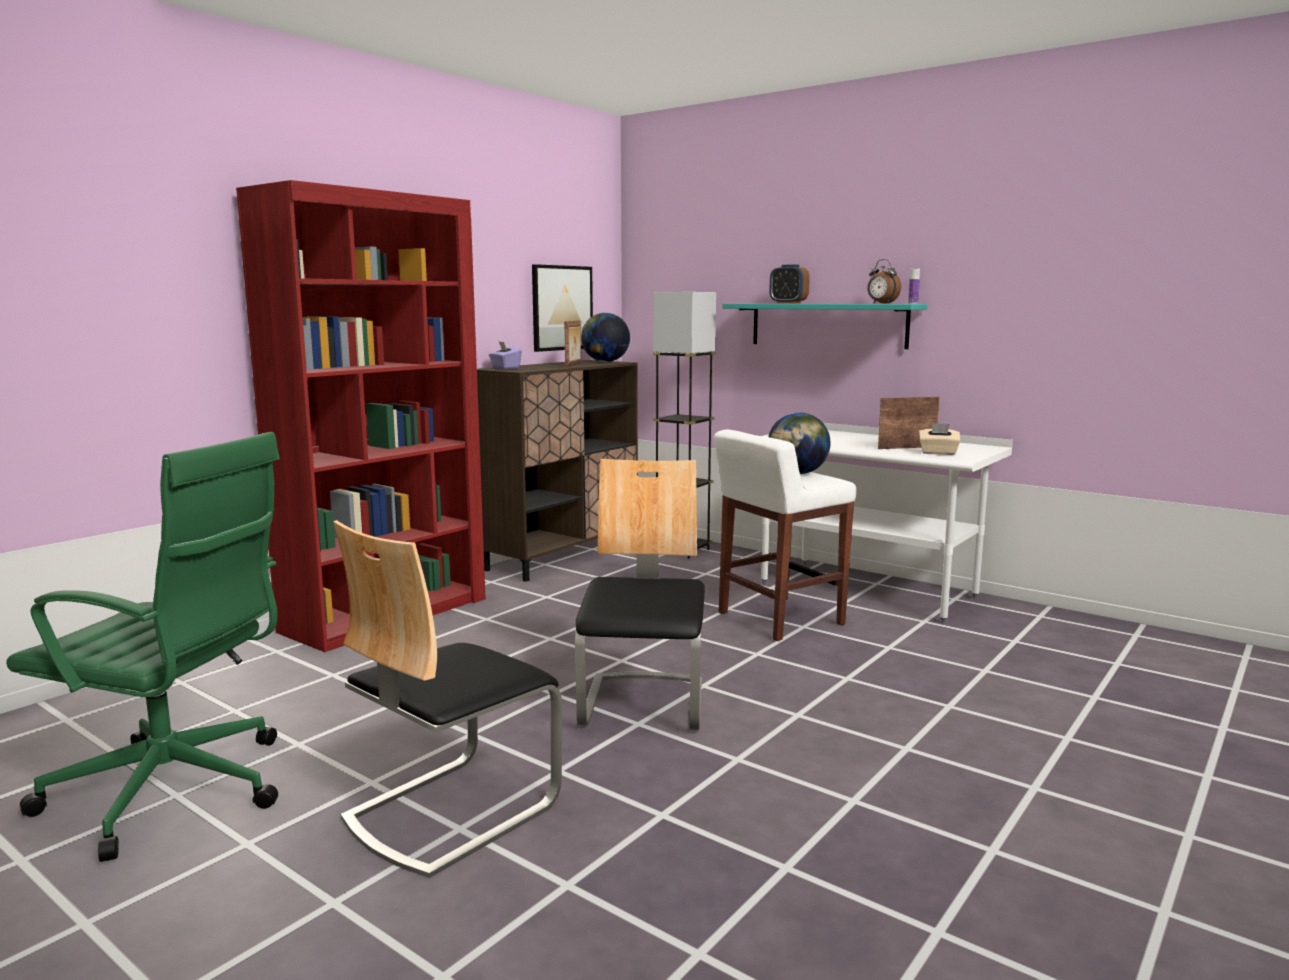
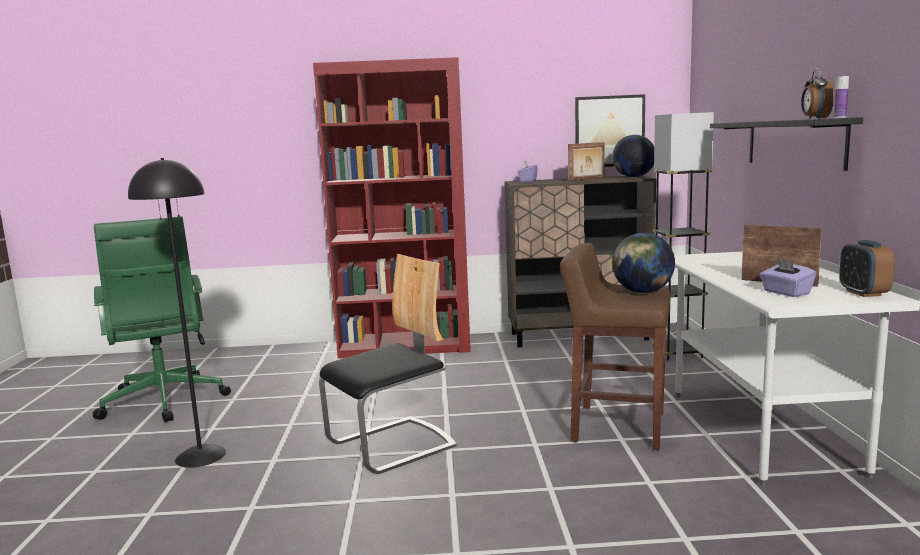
camera: 50 degrees right, 0 degrees up
chair [333,520,562,878] -> black floor lamp [128,158,226,468]
white stool [714,429,856,641] -> brown stool [560,243,670,450]
turquoise shelf [723,304,927,349] -> black shelf [710,117,863,171]
alarm clock [769,264,810,303] -> alarm clock moved to [839,240,895,297]
beige tissue box [919,423,961,455] -> purple tissue box [760,258,816,297]

